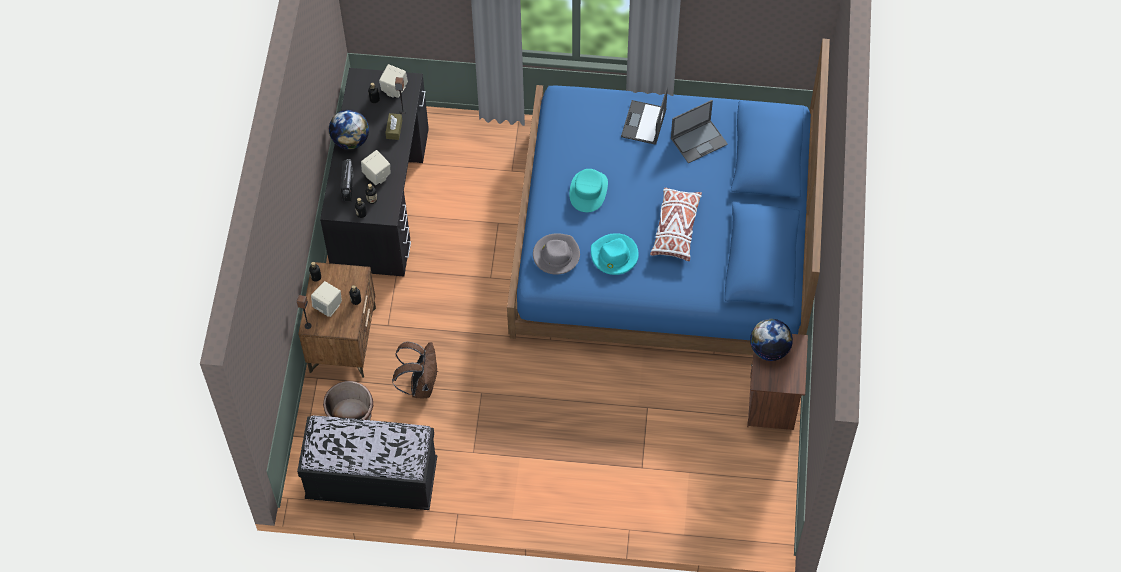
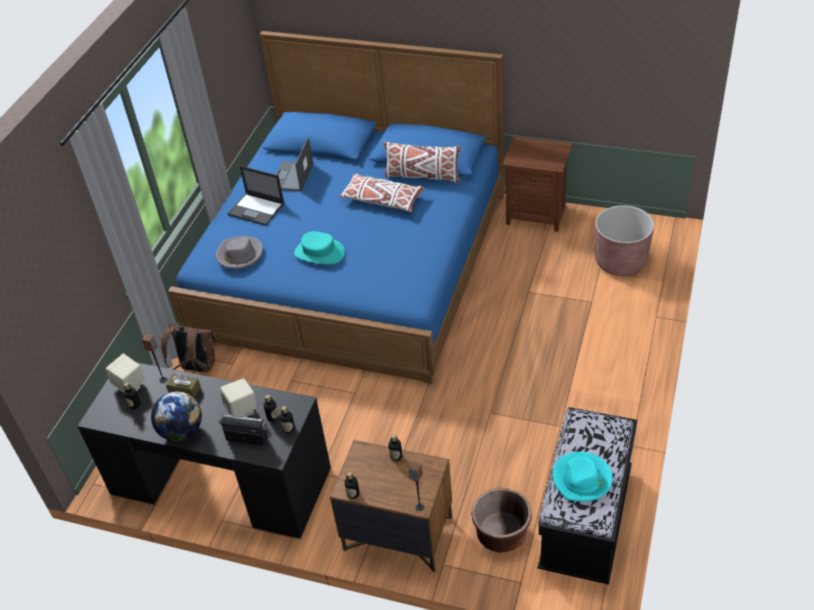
camera: 75 degrees left, 15 degrees down
beige speaker [311,281,342,317] -> none
brown backpack [392,342,437,399] -> brown backpack moved to [161,324,217,372]
grey hat [533,233,580,275] -> grey hat moved to [216,236,263,269]
turquoise hat [591,233,639,275] -> turquoise hat moved to [553,452,613,502]
laptop [671,100,728,163] -> laptop turned 150 degrees counterclockwise [276,137,313,192]
globe [750,319,793,361] -> none
none -> white pillow [383,142,461,183]
none -> brown planter [595,205,654,276]

